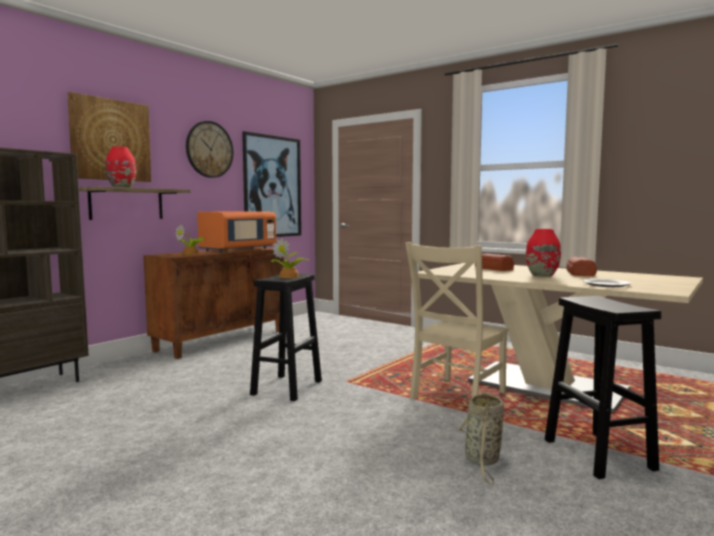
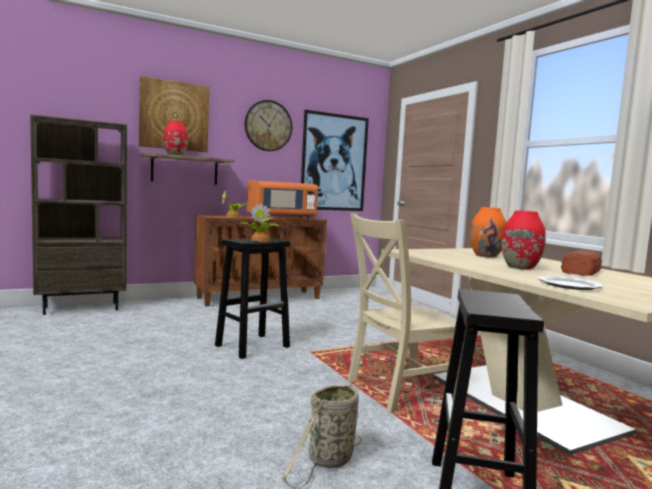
camera: 25 degrees right, 0 degrees up
bread [475,253,514,271] -> orange vase [470,207,506,258]

